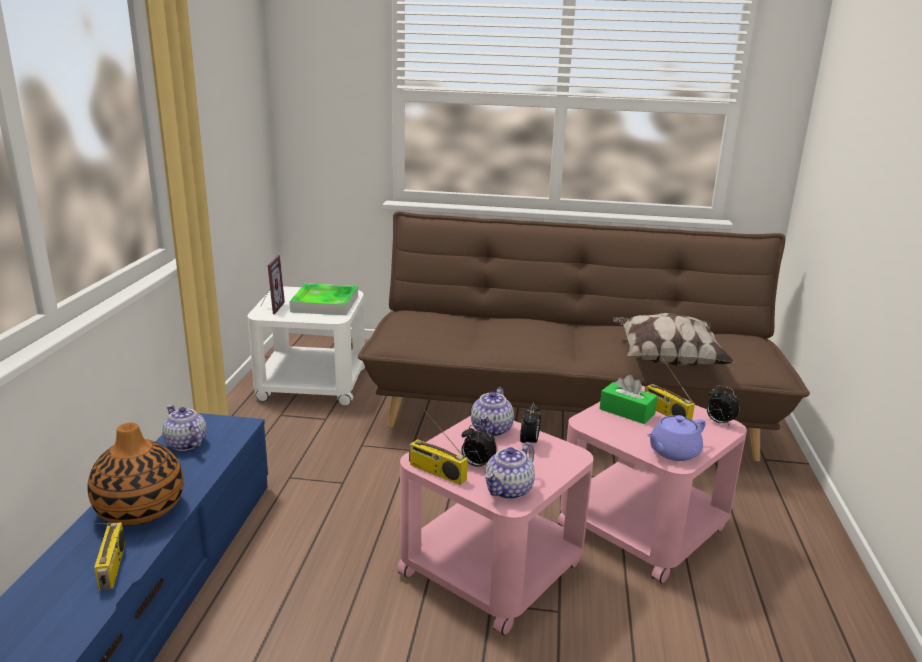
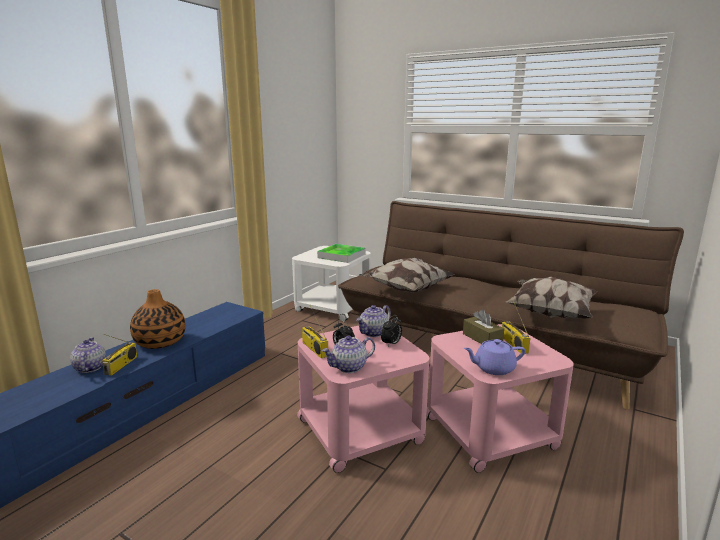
camera: 25 degrees right, 5 degrees down
teapot [162,405,207,451] -> teapot moved to [70,337,106,373]
picture frame [261,255,285,314] -> none
green tissue box [600,375,658,424] -> brown tissue box [463,309,504,344]
alarm clock [707,385,740,427] -> none
none -> pillow [359,258,455,292]

